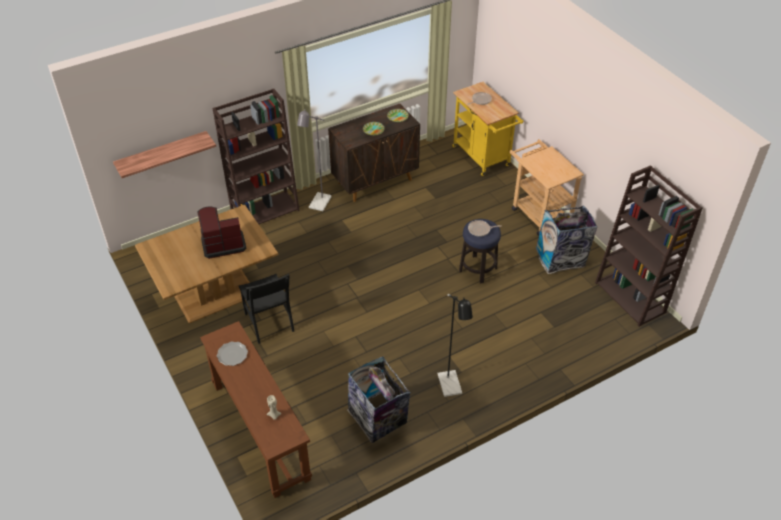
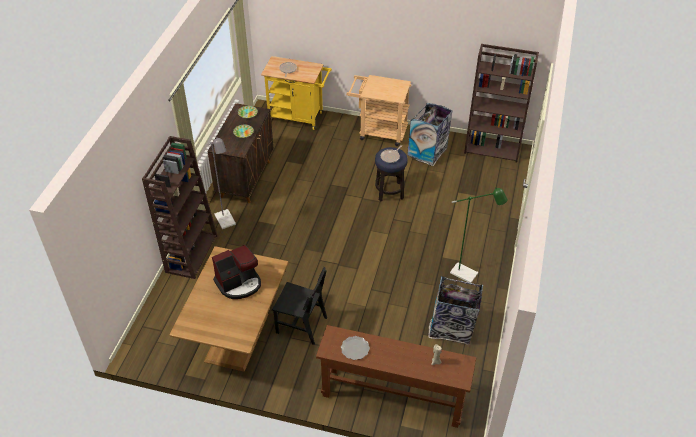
camera: 45 degrees left, 0 degrees up
shelf [113,131,216,178] -> none
coffee machine [197,206,246,259] -> coffee machine turned 150 degrees counterclockwise [212,245,261,299]
black floor lamp [438,294,473,397] -> green floor lamp [450,187,508,283]

